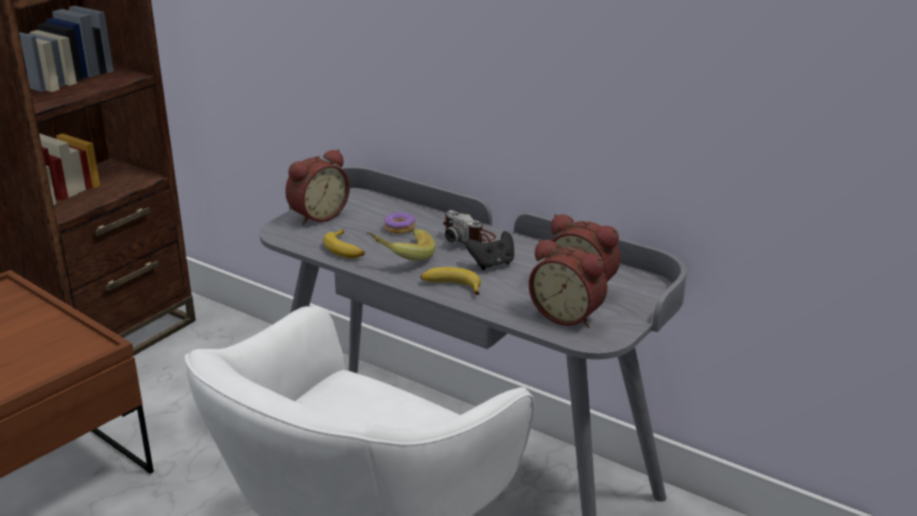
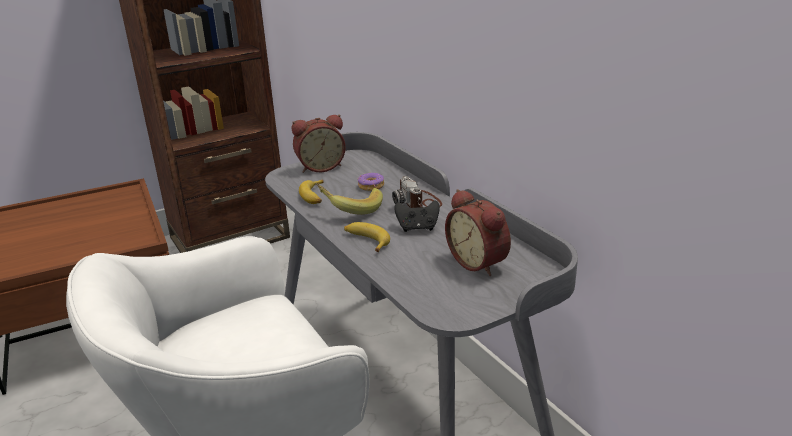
camera: 25 degrees right, 0 degrees up
alarm clock [529,239,607,328] -> none

